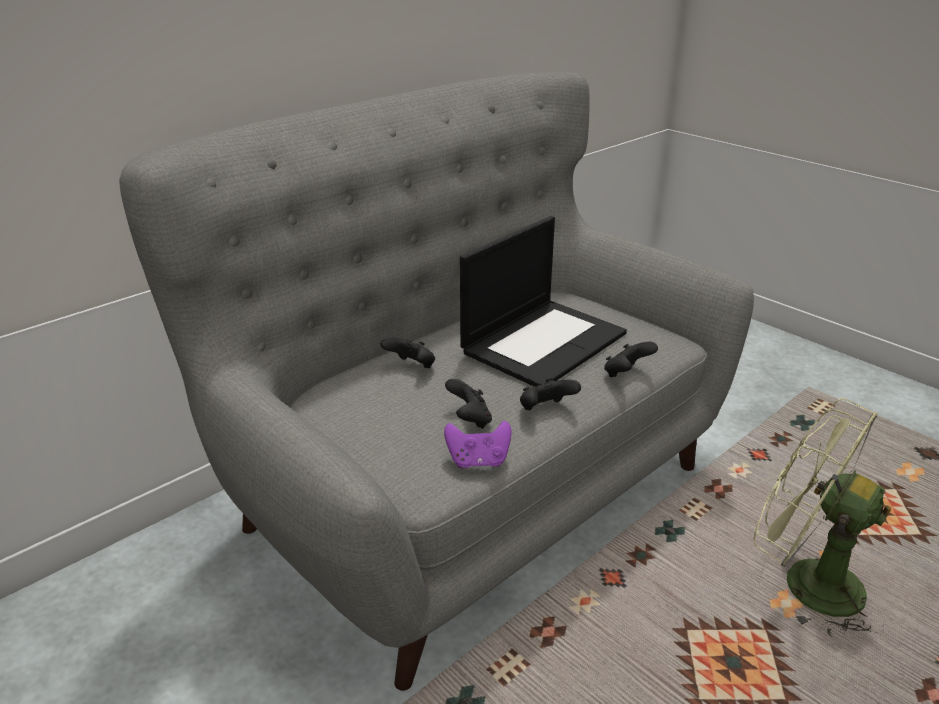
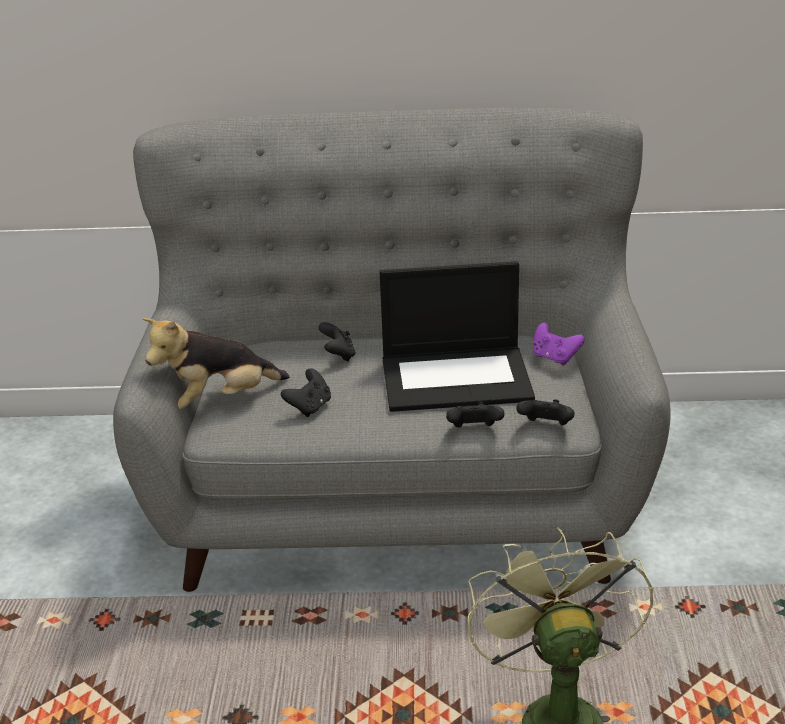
camera: 45 degrees right, 0 degrees up
purple game controller [444,421,512,468] -> purple game controller moved to [533,323,585,366]
black game controller [520,378,581,410] -> black game controller moved to [516,399,575,425]
none -> plush toy [143,318,290,410]

